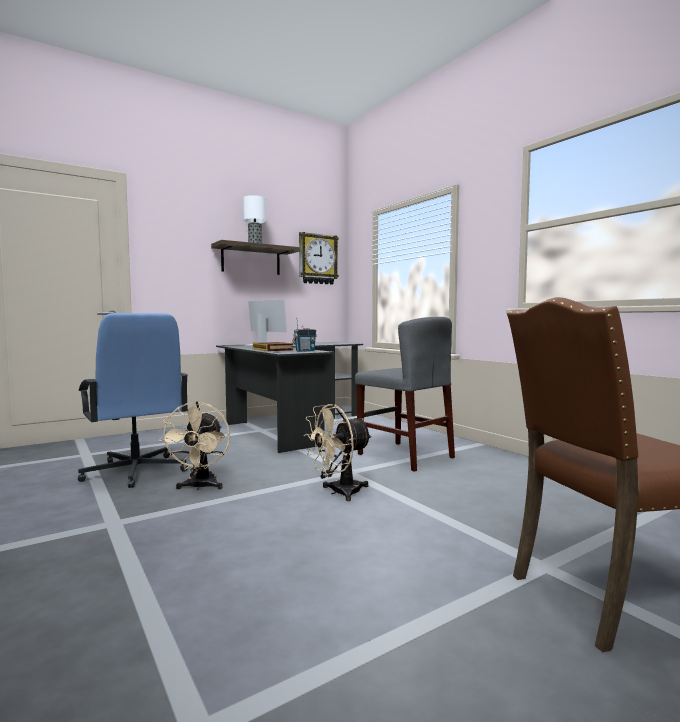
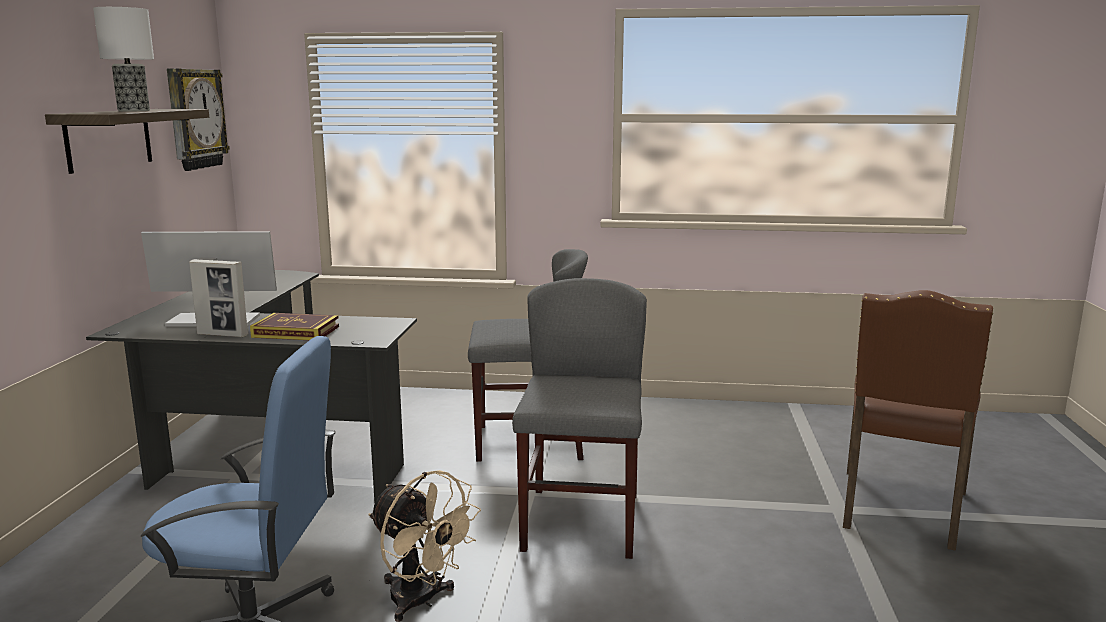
camera: 50 degrees left, 10 degrees up
radio [292,317,317,352] -> none
beige fan [303,404,372,501] -> grey chair [512,278,647,559]
none -> picture frame [189,259,248,337]

